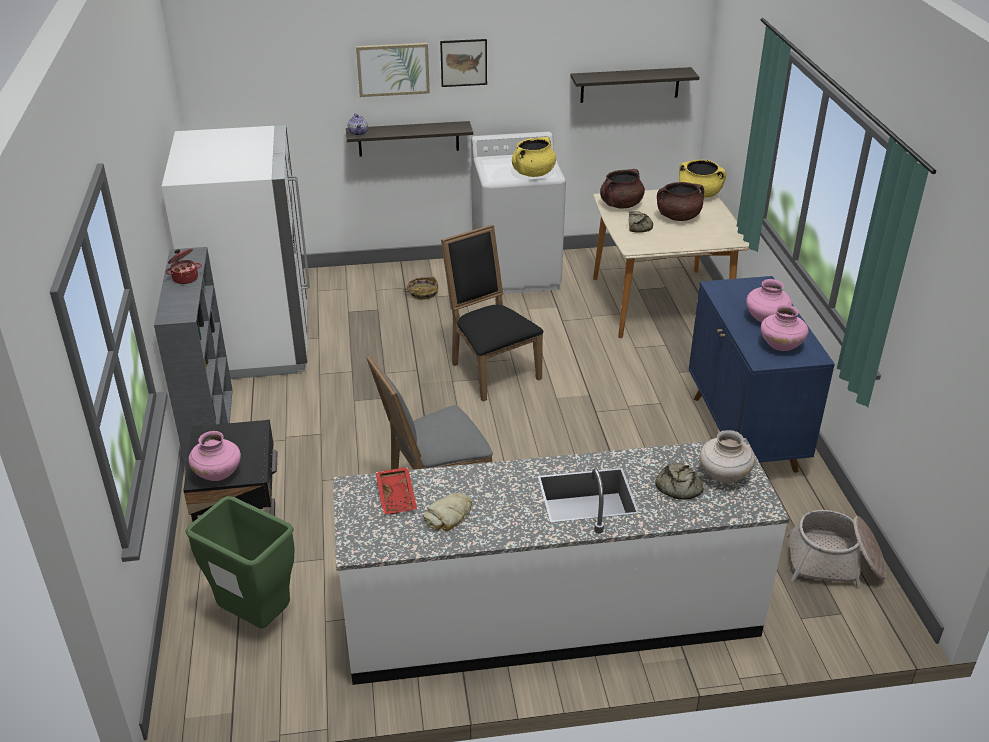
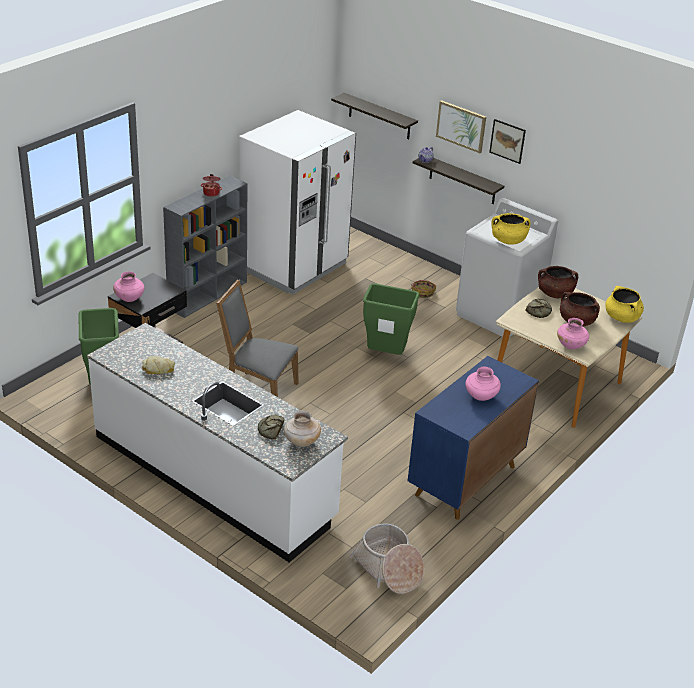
camera: 45 degrees right, 0 degrees up
red tray [376,467,417,515] -> none
black chair [441,224,544,401] -> green trash can [363,283,420,355]
shelf [570,67,699,103] -> shelf moved to [331,93,418,139]
pink vase [761,305,808,351] -> pink vase moved to [557,318,589,349]

